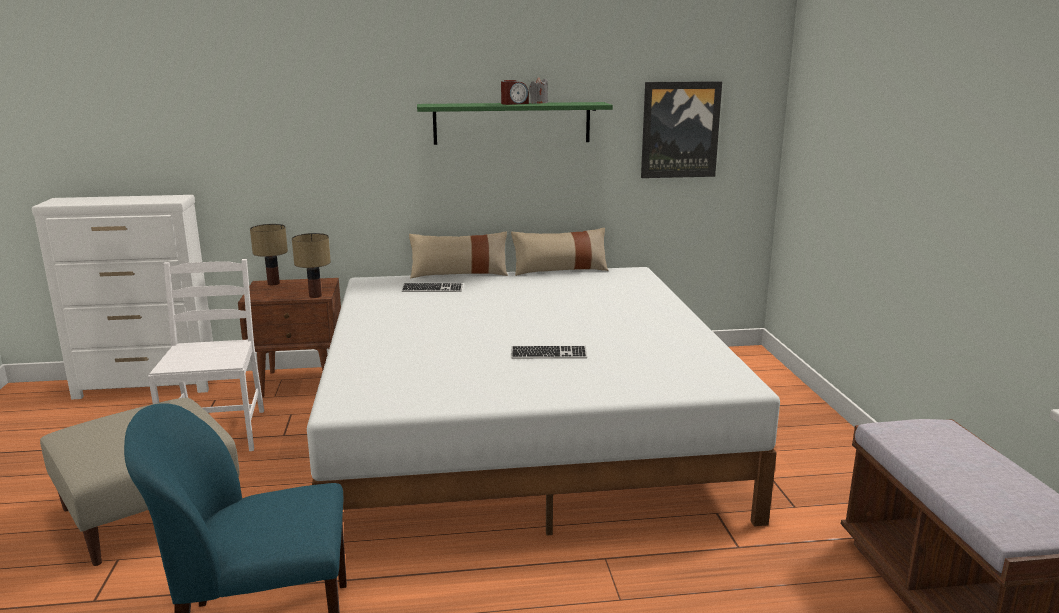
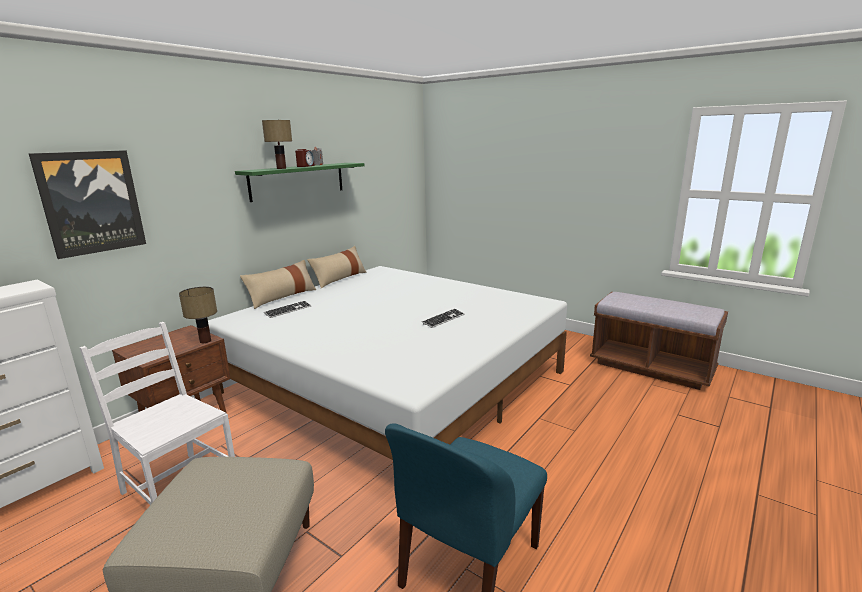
camera: 45 degrees left, 0 degrees up
table lamp [250,224,288,285] -> table lamp moved to [262,120,292,169]
picture [641,81,722,178] -> picture moved to [29,150,146,259]

